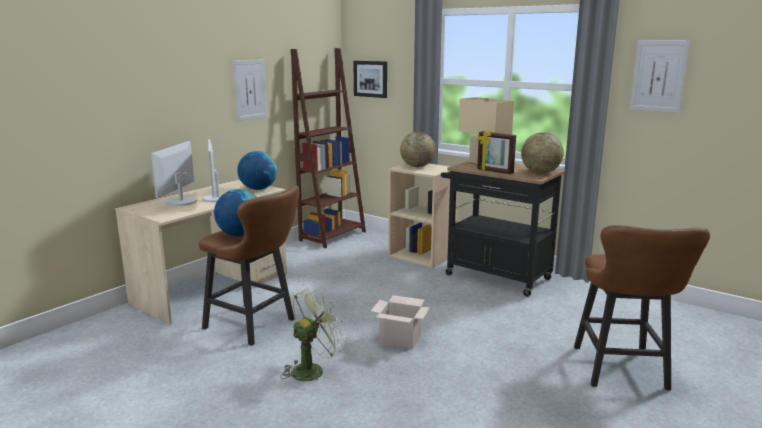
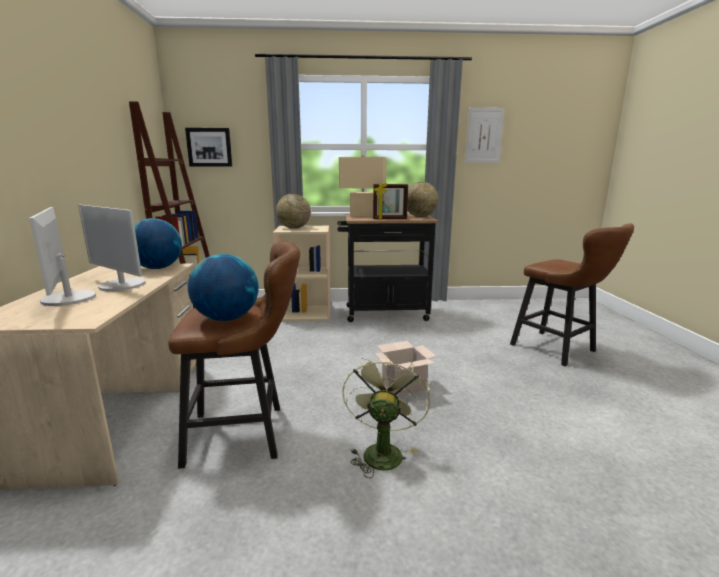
camera: 40 degrees left, 0 degrees up
picture [233,59,268,121] -> none

